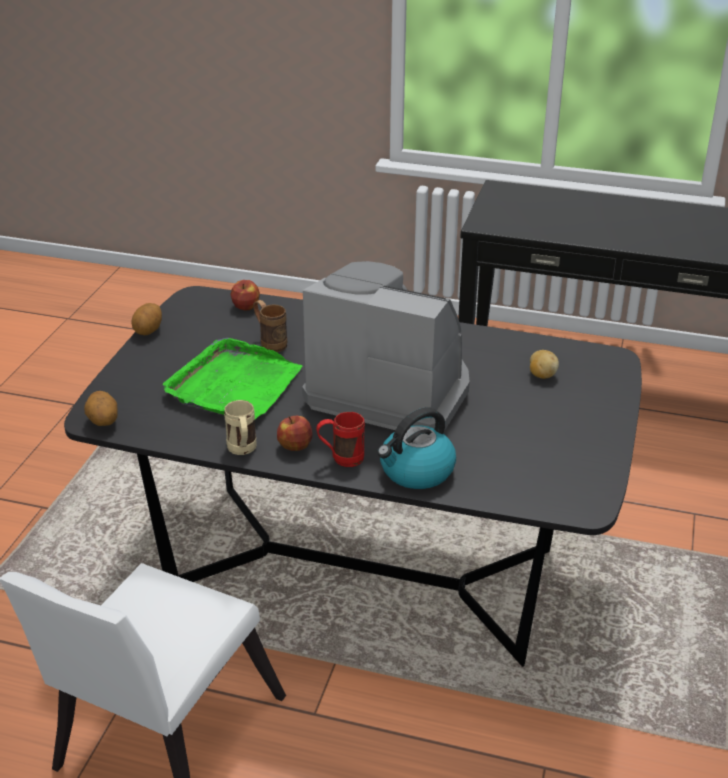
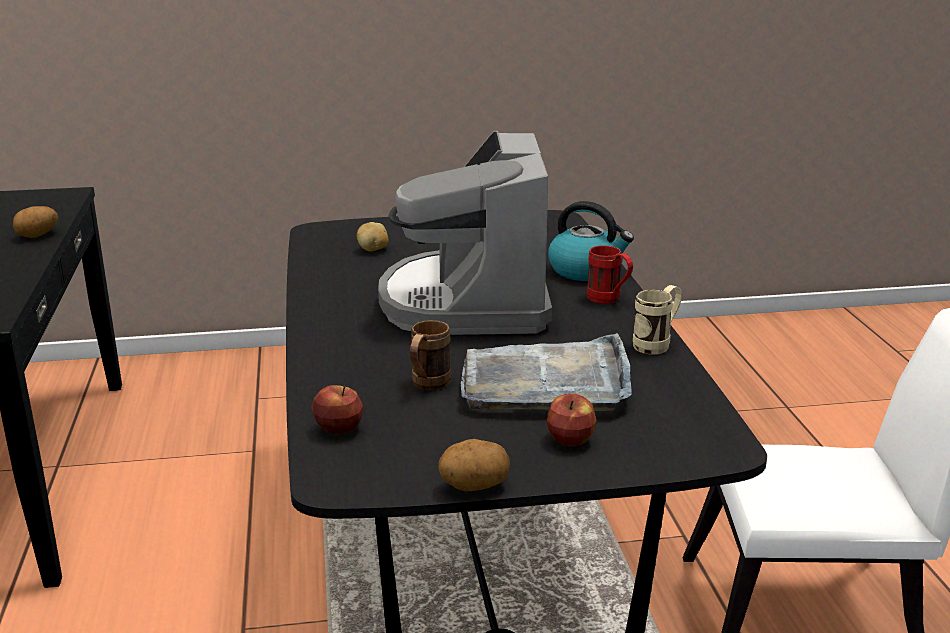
camera: 115 degrees left, 10 degrees down
potato [84,391,118,426] -> potato moved to [13,206,58,238]
green tray [163,338,302,419] -> grey tray [461,333,632,411]
apple [277,416,312,451] -> apple moved to [547,394,597,446]

